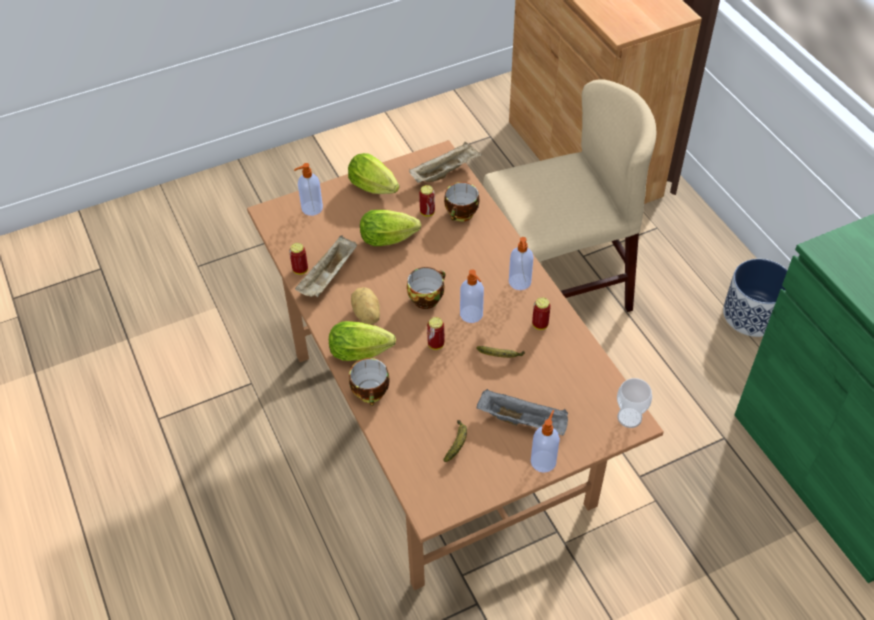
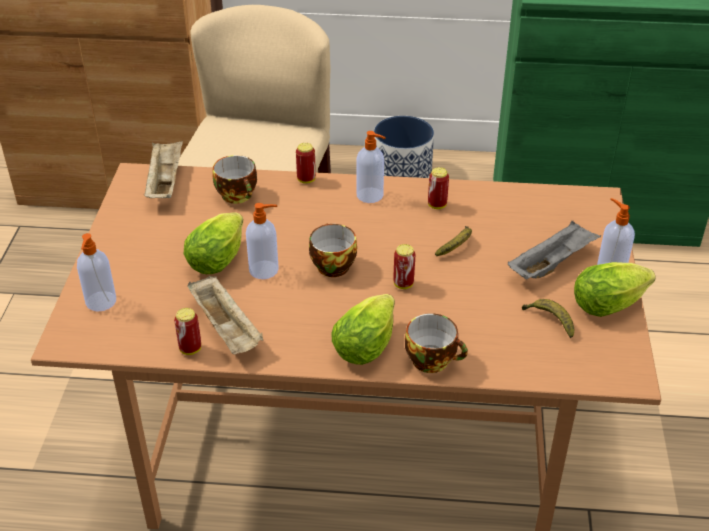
camera: 60 degrees left, 10 degrees down
lettuce [348,153,399,194] -> lettuce moved to [574,262,656,317]
potato [351,287,380,324] -> none
can [419,185,435,217] -> can moved to [296,143,316,184]
soap dispenser [460,270,484,323] -> soap dispenser moved to [246,203,279,279]
cup [617,378,652,428] -> none

